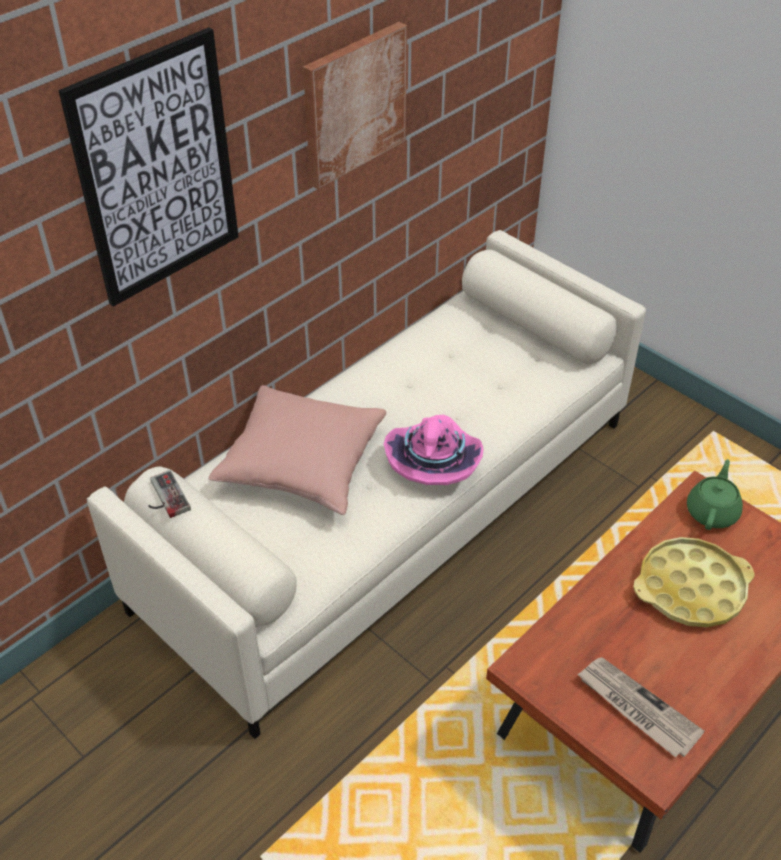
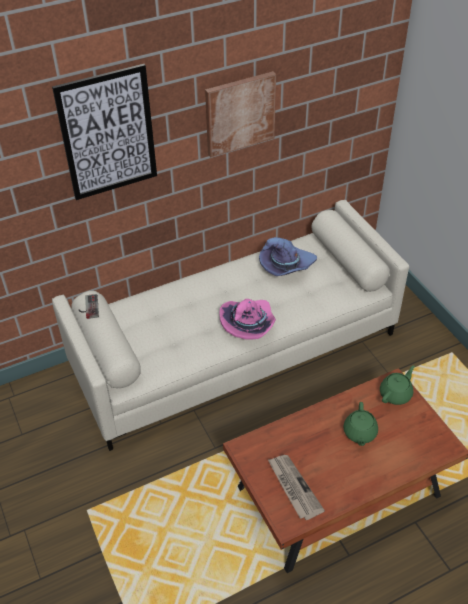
camera: 20 degrees right, 0 degrees up
pink pillow [208,385,386,515] -> none
yellow tray [633,537,755,627] -> green teapot [343,402,378,446]
none -> purple hat [259,237,317,276]

